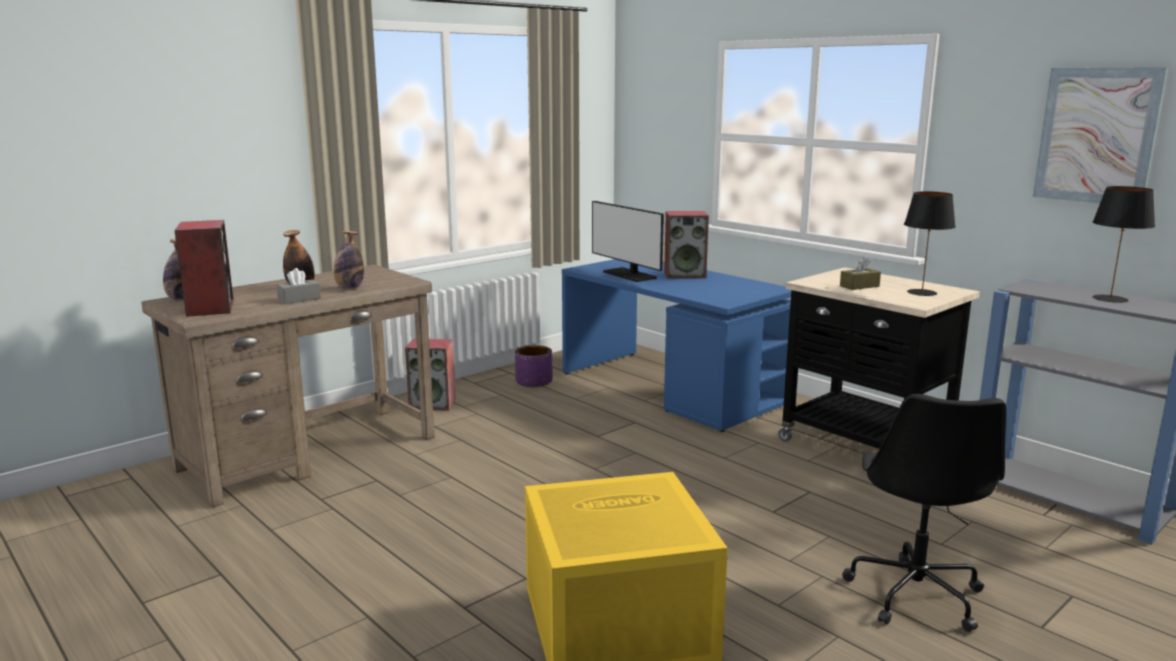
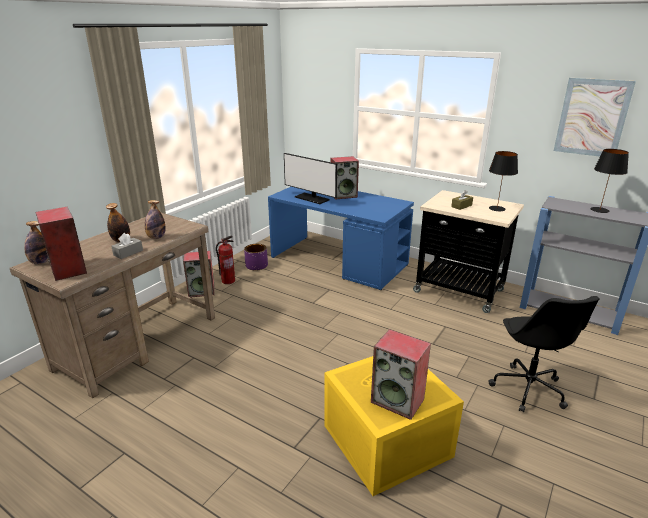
camera: 15 degrees left, 10 degrees up
none -> fire extinguisher [216,235,235,284]
none -> speaker [371,329,431,420]

